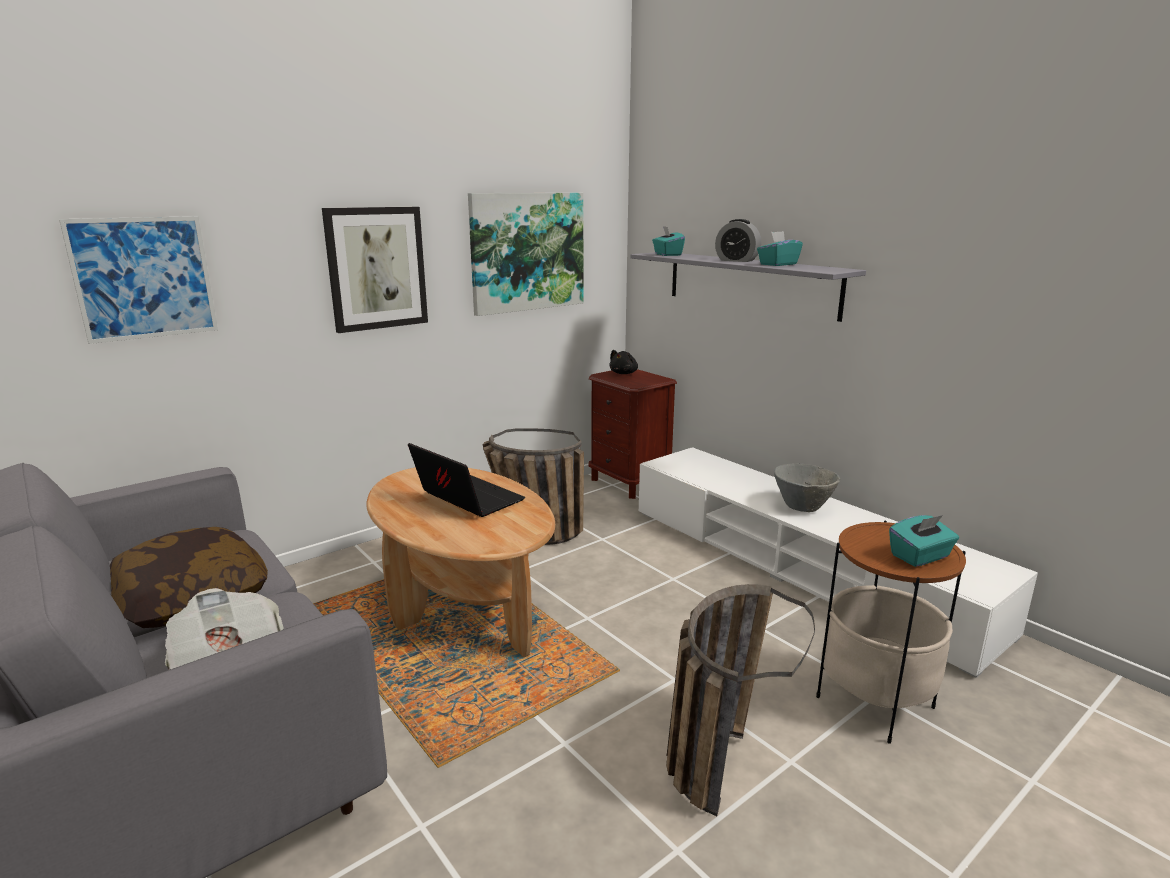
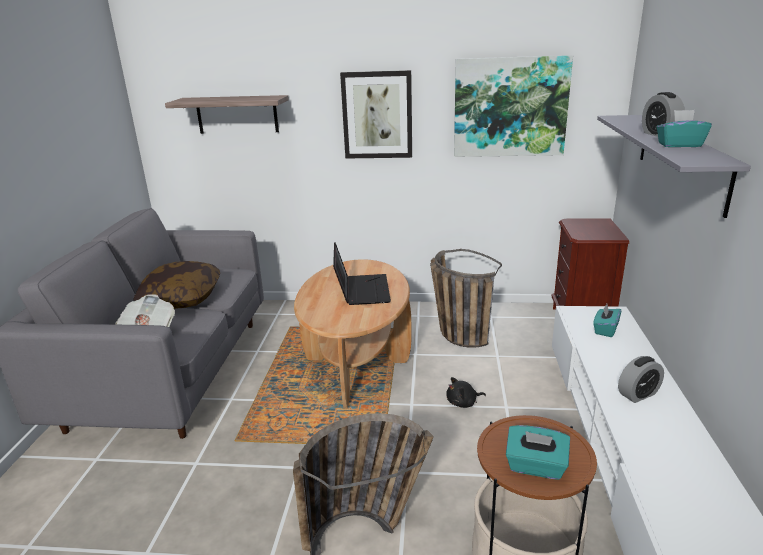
camera: 45 degrees right, 5 degrees up
picture [59,216,218,344] -> shelf [165,95,289,134]
black plush toy [609,350,638,374] -> black plush toy moved to [446,377,486,408]
turquoise tissue box [652,226,685,256] -> turquoise tissue box moved to [593,304,621,337]
grey bowl [774,463,840,512] -> alarm clock [618,356,664,403]

